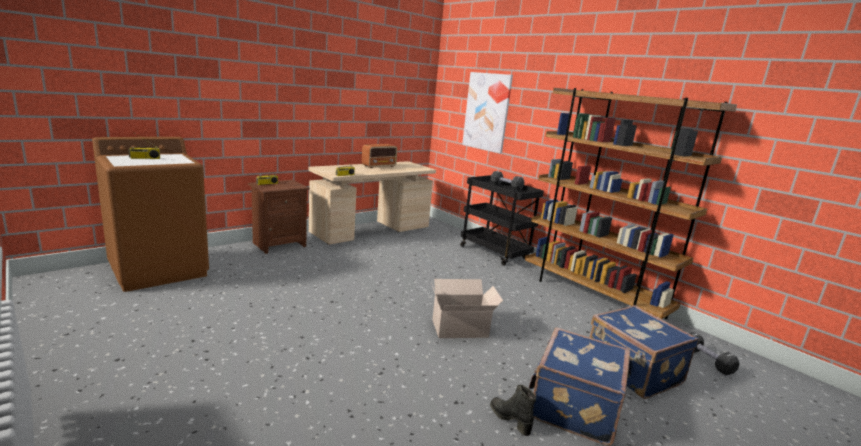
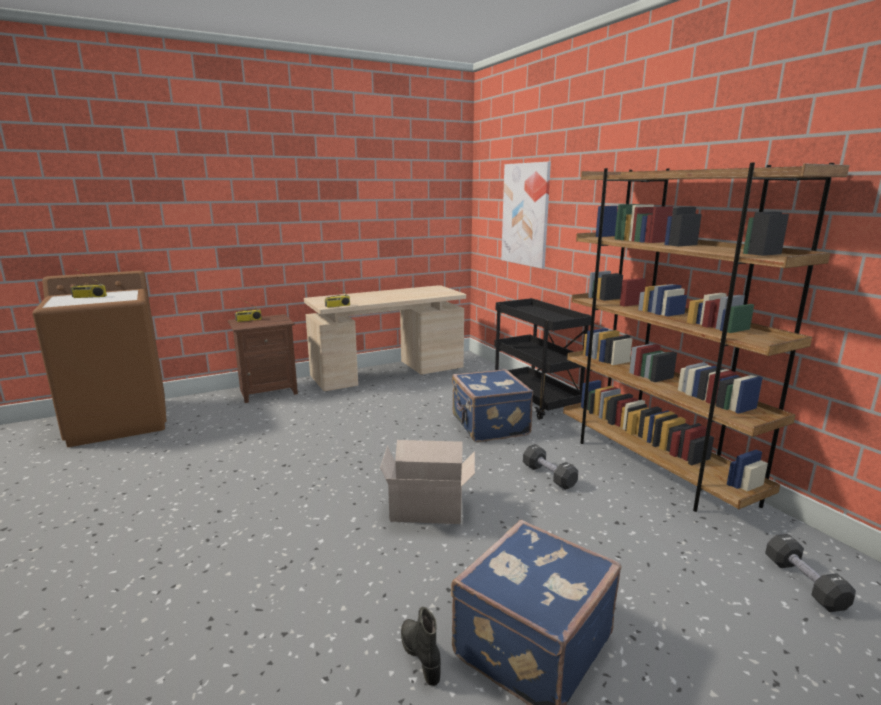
camera: 15 degrees right, 0 degrees up
radio [362,144,397,168] -> none
black dumbbell [490,171,525,191] -> black dumbbell moved to [523,444,578,490]
blue suitcase [589,305,699,399] -> blue suitcase moved to [452,369,533,442]

